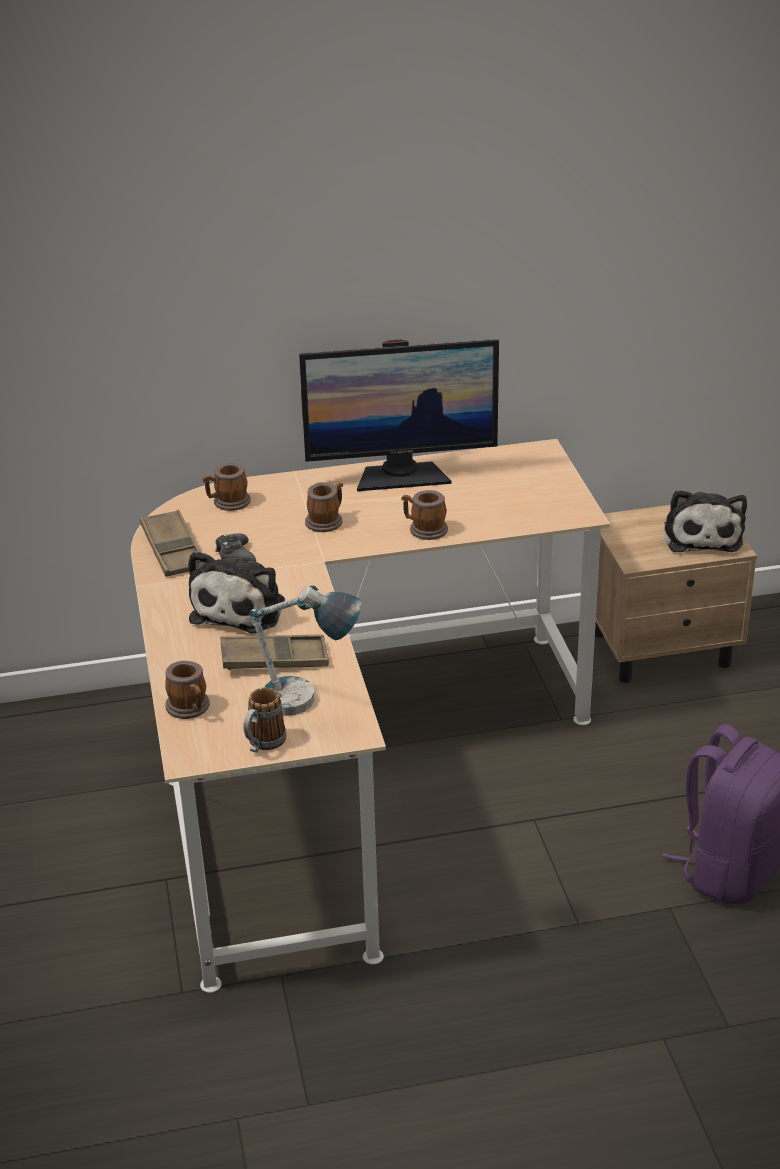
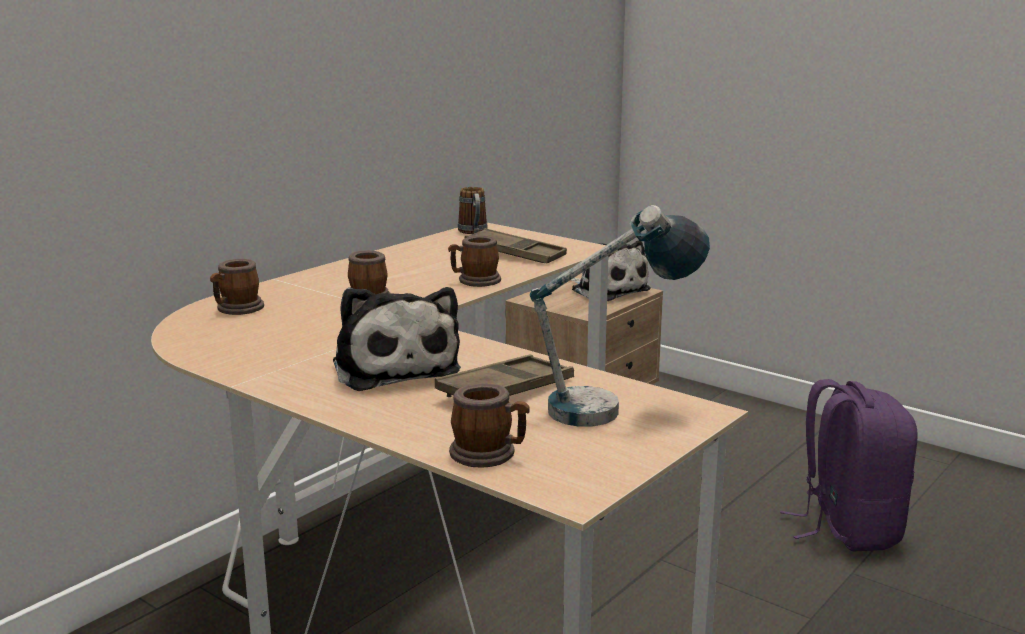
camera: 40 degrees left, 15 degrees down
brown tray [140,510,201,577] -> brown tray moved to [465,228,567,264]
black game controller [215,533,256,562] -> none
mug [243,687,287,753] -> mug moved to [458,187,488,234]
monitor [299,339,499,491] -> none

